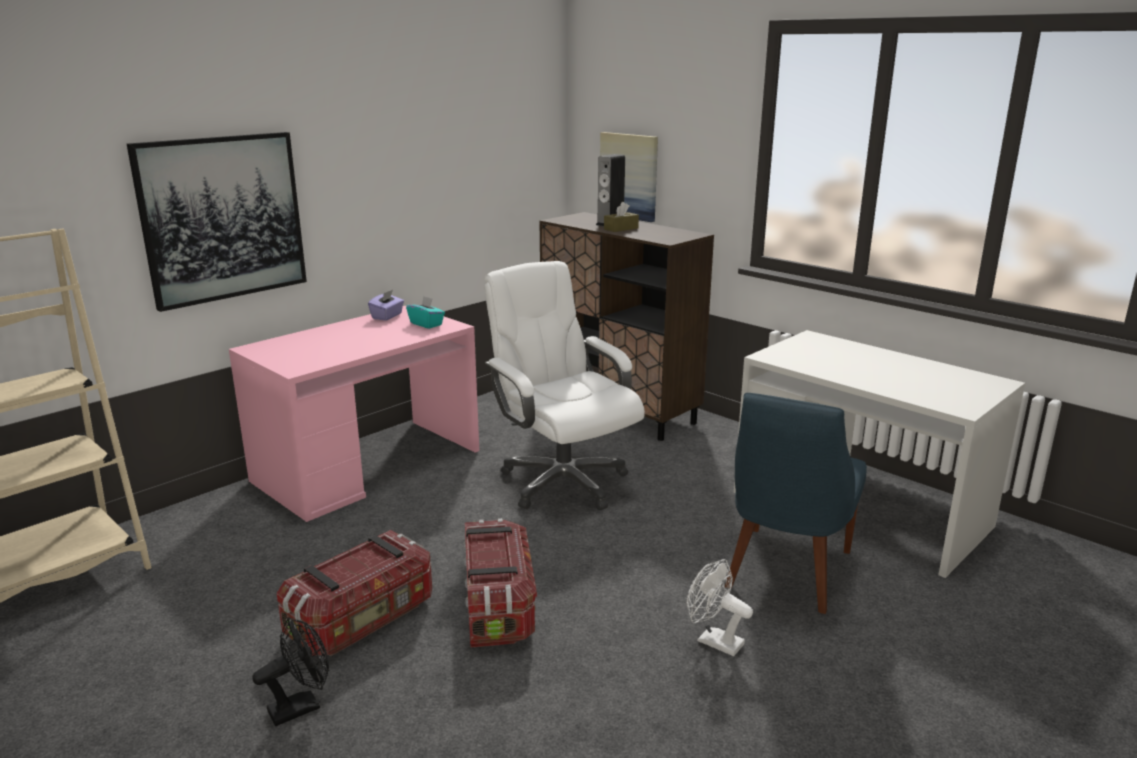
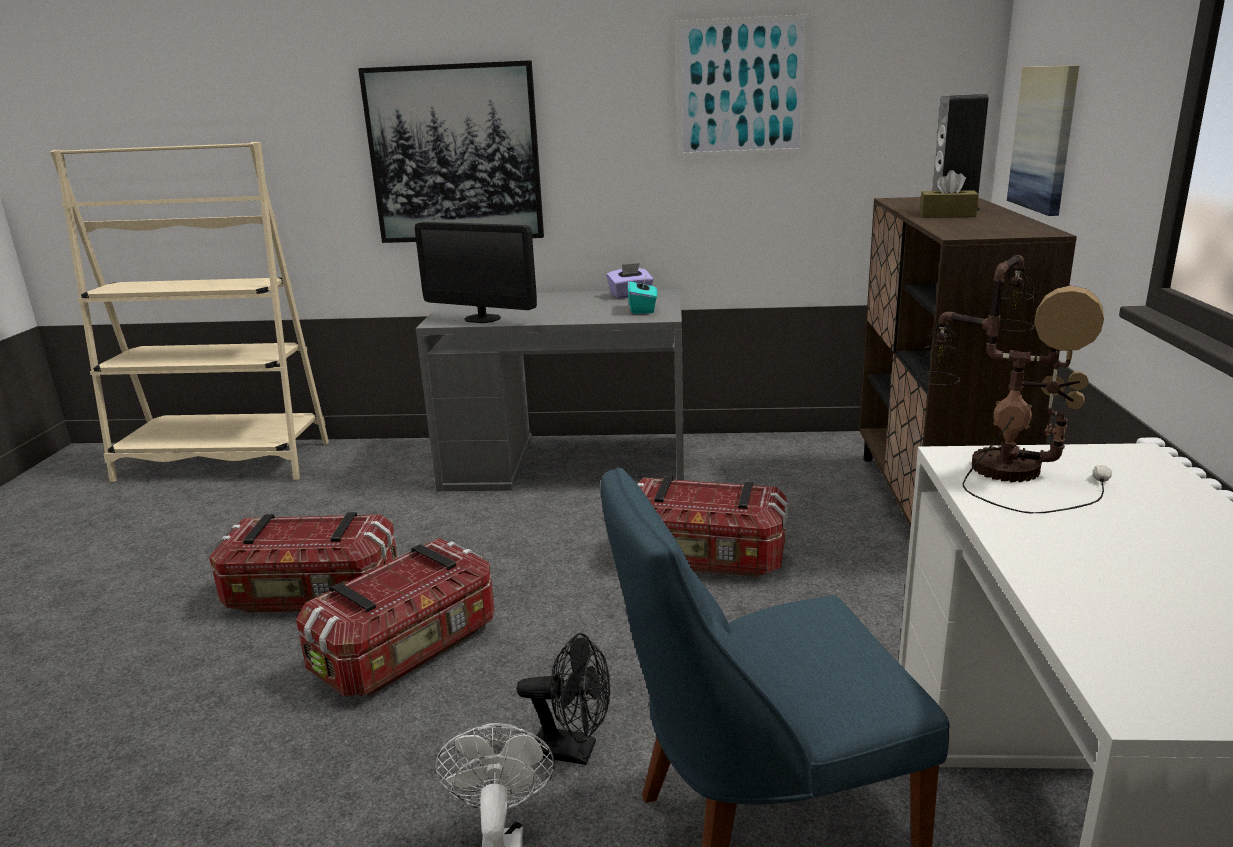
camera: 50 degrees right, 0 degrees up
pink desk [229,305,479,522] -> grey desk [416,289,684,491]
black fan [252,617,329,726] -> black fan moved to [516,633,610,765]
white office chair [484,261,645,510] -> storage box [637,476,788,577]
none -> monitor [415,222,537,323]
none -> picture [676,14,809,158]
none -> table lamp [917,255,1111,514]

